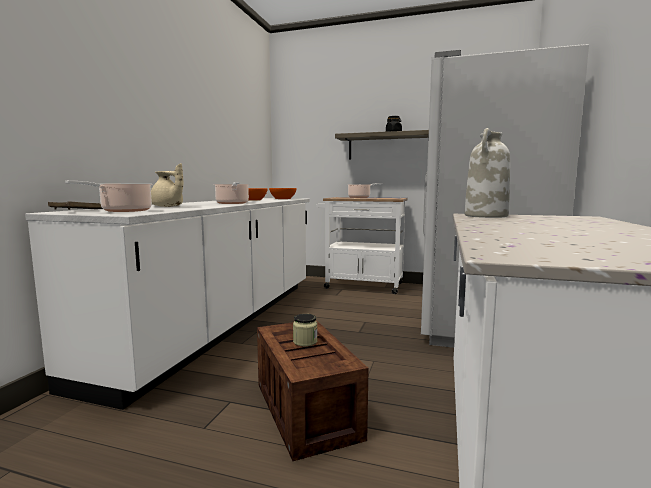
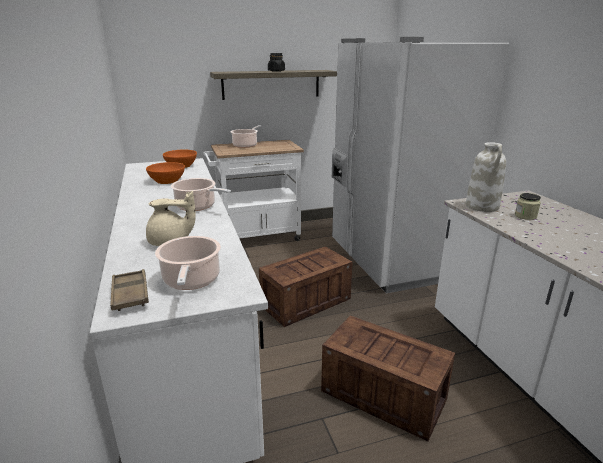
camera: 35 degrees left, 15 degrees up
jar [293,314,317,346] -> jar moved to [515,193,541,220]
none -> crate [259,247,353,327]

